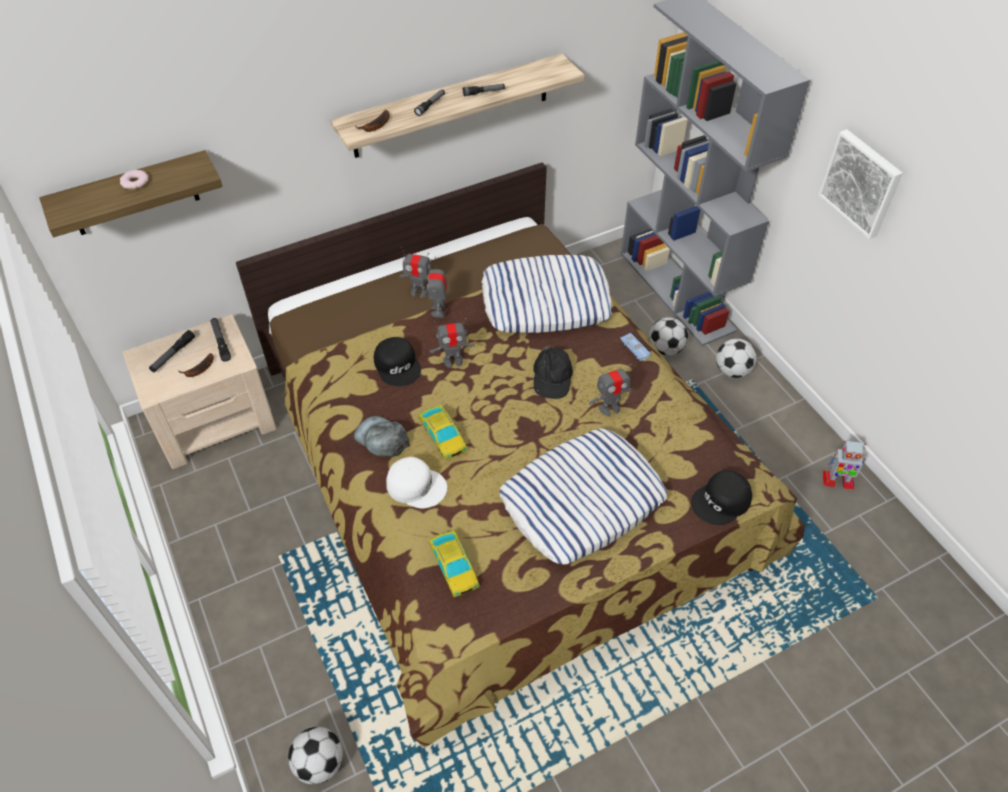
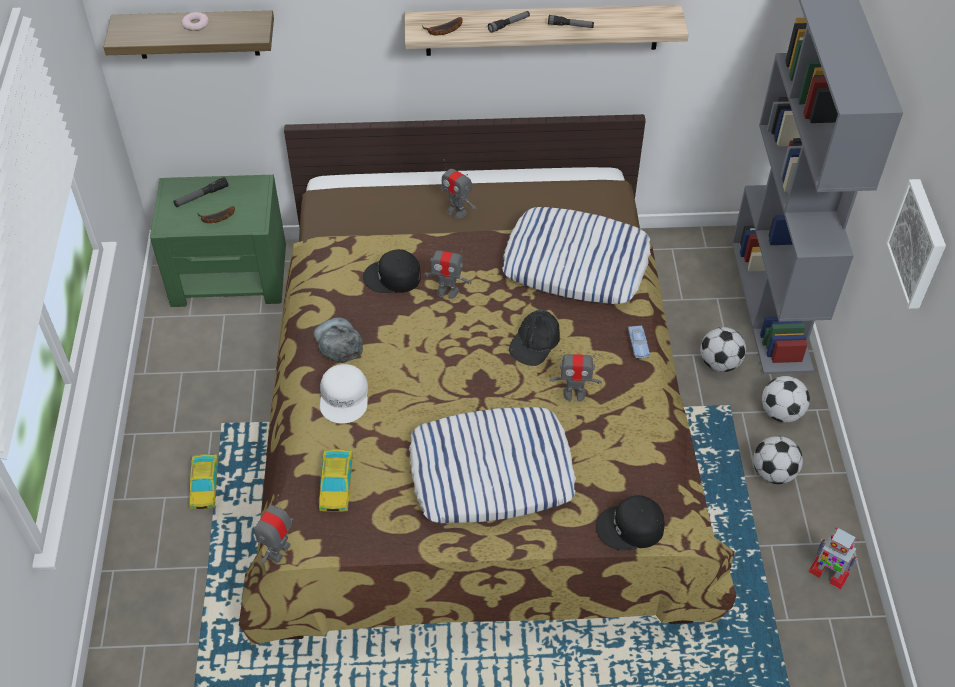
camera: 25 degrees right, 0 degrees up
beige nightstand [122,314,277,469] -> green nightstand [150,175,286,307]
flashlight [211,318,231,361] -> none
football [288,727,343,784] -> football moved to [753,436,803,484]
black cap [374,337,421,387] -> black cap turned 90 degrees clockwise [363,249,421,293]
white cap [386,457,447,508] -> white cap turned 45 degrees clockwise [320,364,368,423]
toy car [419,405,468,460] -> toy car moved to [189,454,218,510]
toy robot [427,257,447,318] -> toy robot moved to [255,495,293,565]

